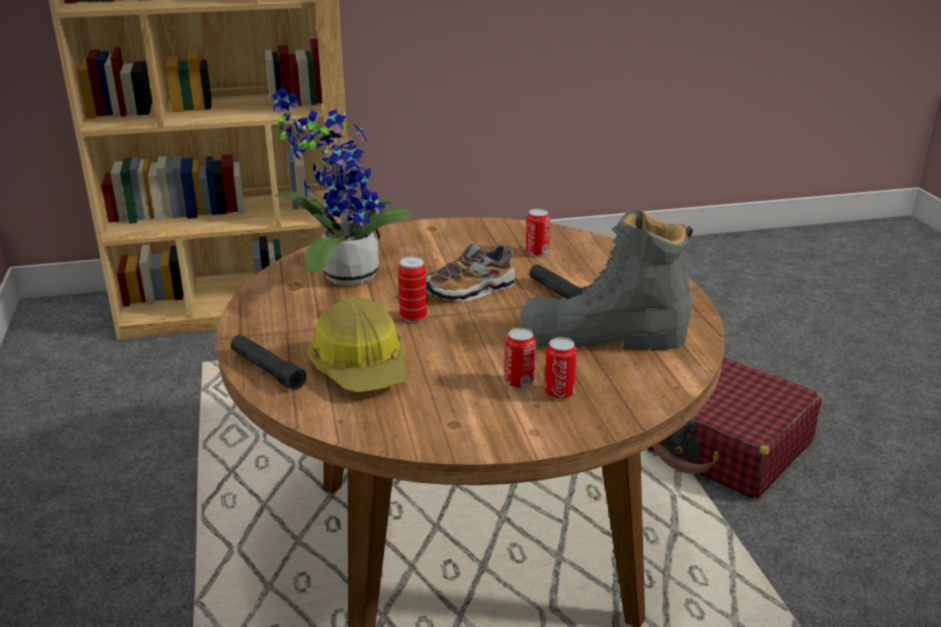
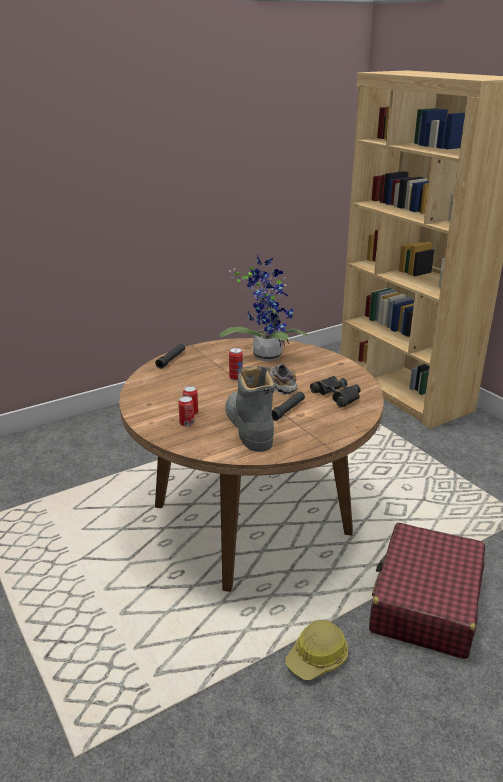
camera: 70 degrees right, 0 degrees up
hard hat [308,298,408,392] -> hard hat moved to [285,620,348,680]
can [526,209,550,256] -> black binoculars [310,376,360,408]

